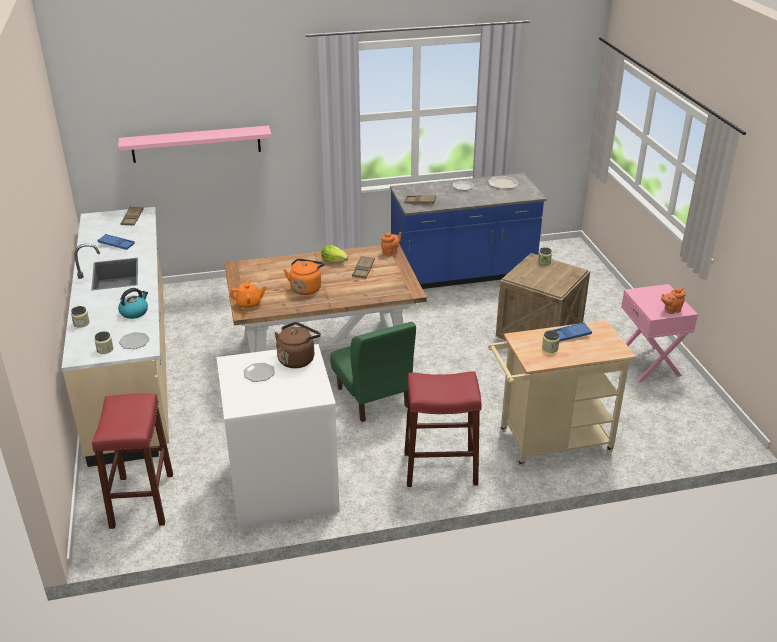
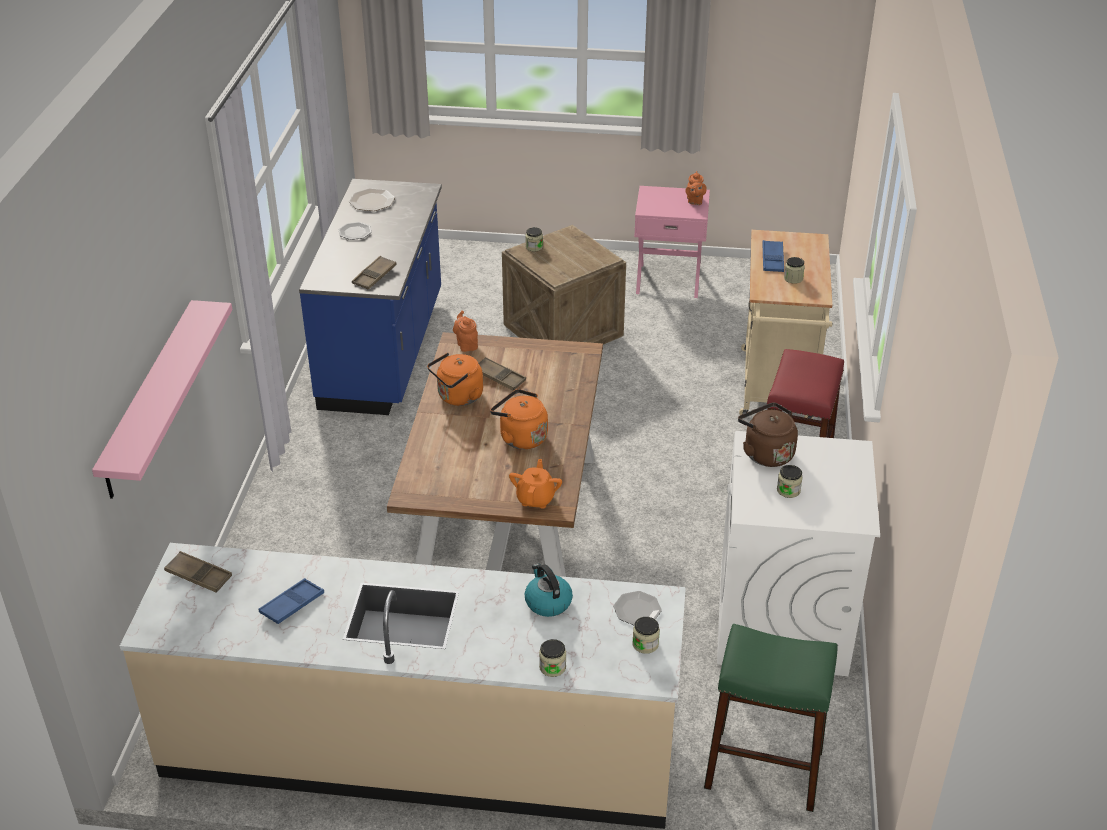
camera: 70 degrees left, 5 degrees up
red stool [92,394,173,529] -> green stool [704,624,838,812]
plate [244,363,275,382] -> jar [777,465,803,498]
lettuce [322,245,349,263] -> orange kettle [427,353,483,406]
green chair [330,322,416,422] -> none

